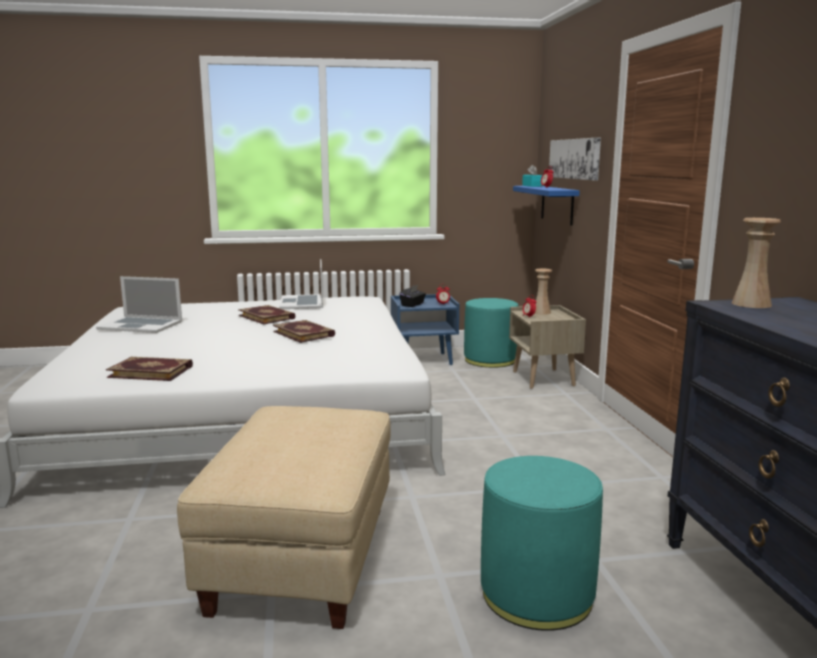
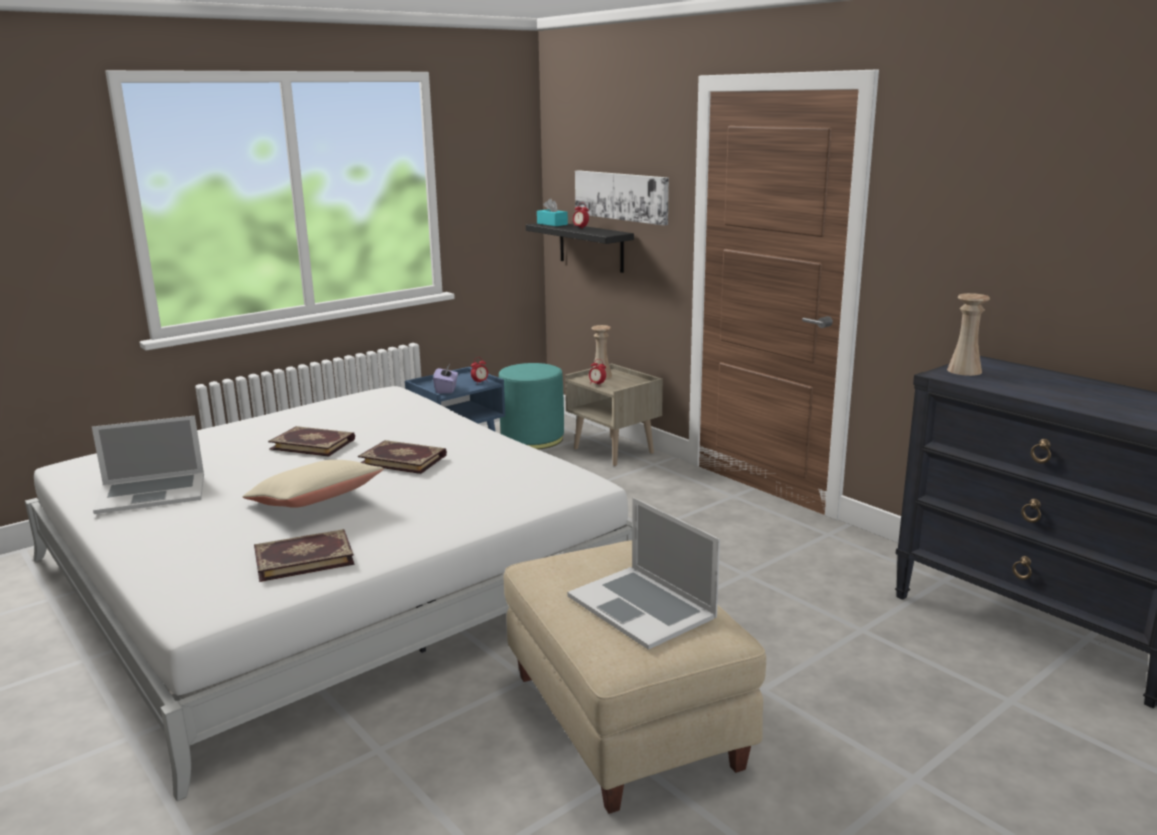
camera: 30 degrees left, 5 degrees up
laptop [279,259,323,309] -> laptop moved to [567,498,720,650]
black tissue box [399,285,426,307] -> purple tissue box [433,364,458,393]
turquoise ottoman [481,456,603,631] -> none
blue shelf [513,186,580,226] -> black shelf [526,223,634,273]
none -> beige pillow [243,460,384,508]

